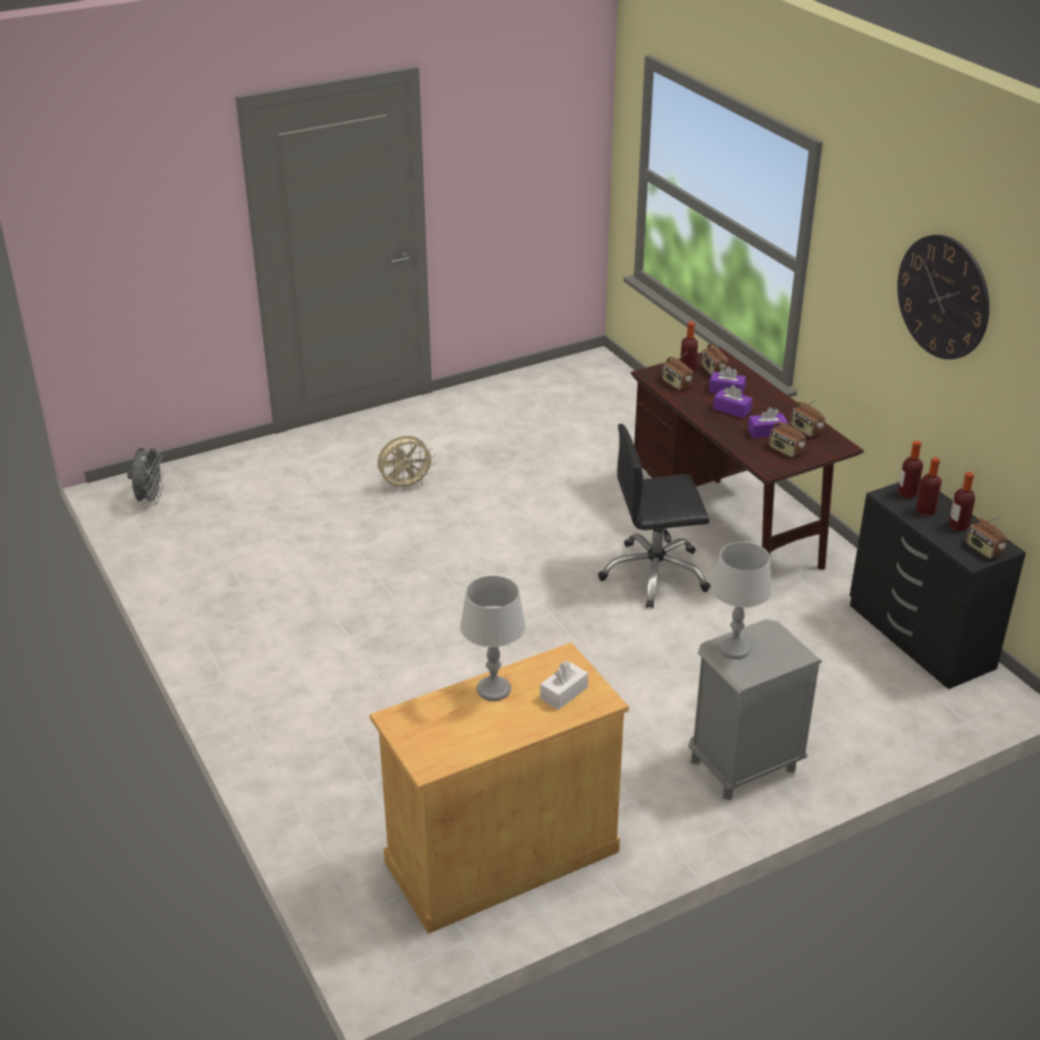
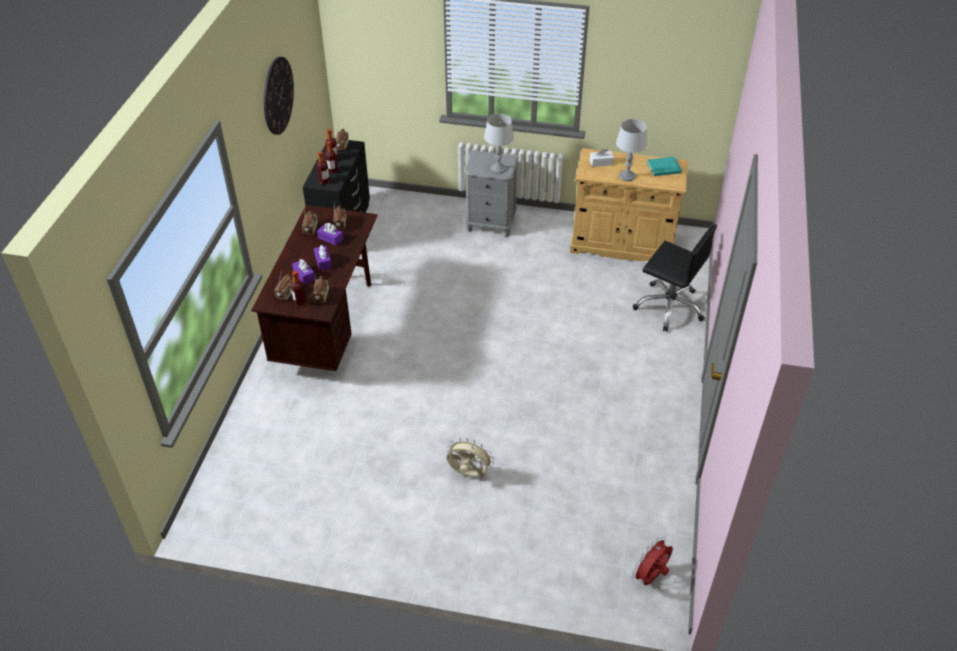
camera: 140 degrees left, 10 degrees up
grey fan [127,444,164,505] -> red fan [632,537,673,586]
black office chair [598,424,711,609] -> black office chair moved to [633,224,717,332]
none -> turquoise book [647,157,682,176]

